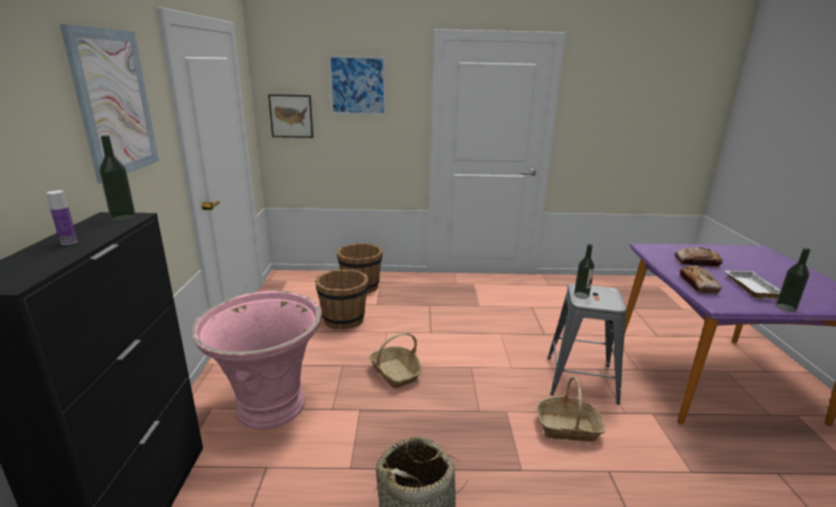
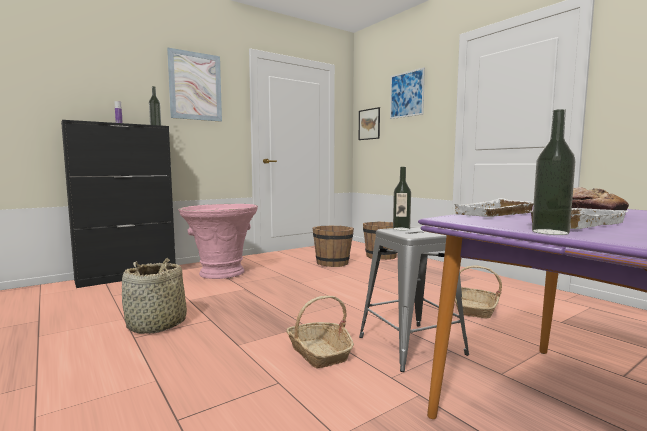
camera: 55 degrees right, 15 degrees down
basket [369,333,422,388] -> basket moved to [455,266,502,318]
bread [680,266,722,294] -> white tray [455,198,534,217]

